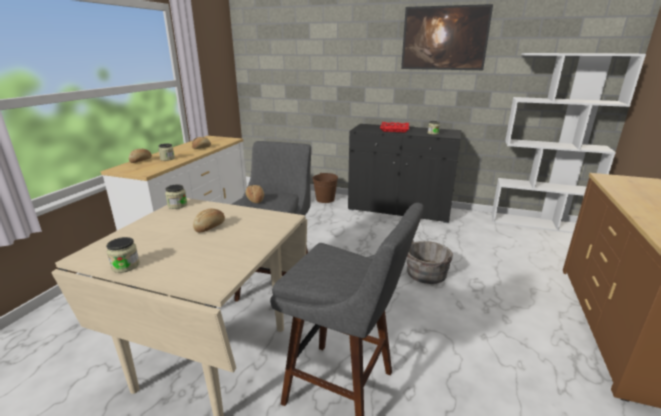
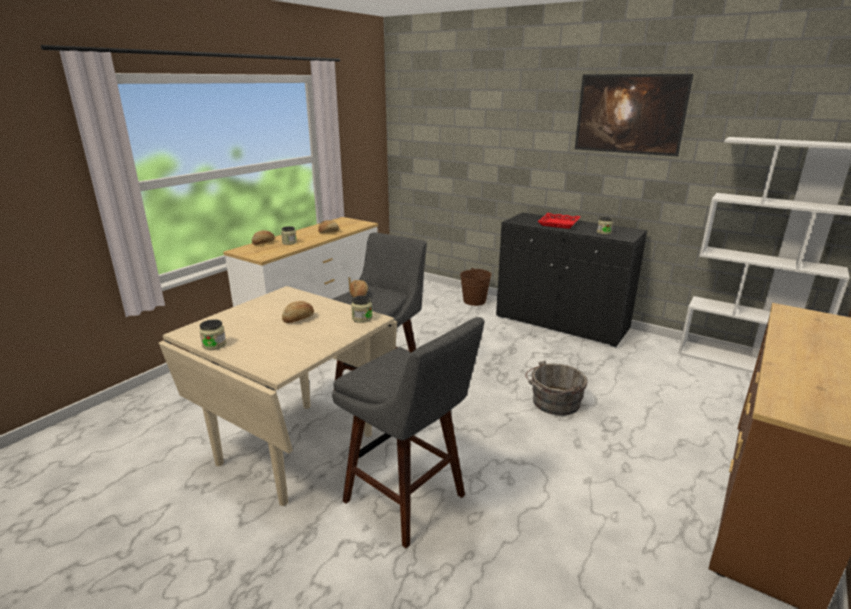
camera: 15 degrees right, 0 degrees up
jar [165,184,187,209] -> jar moved to [351,295,373,323]

